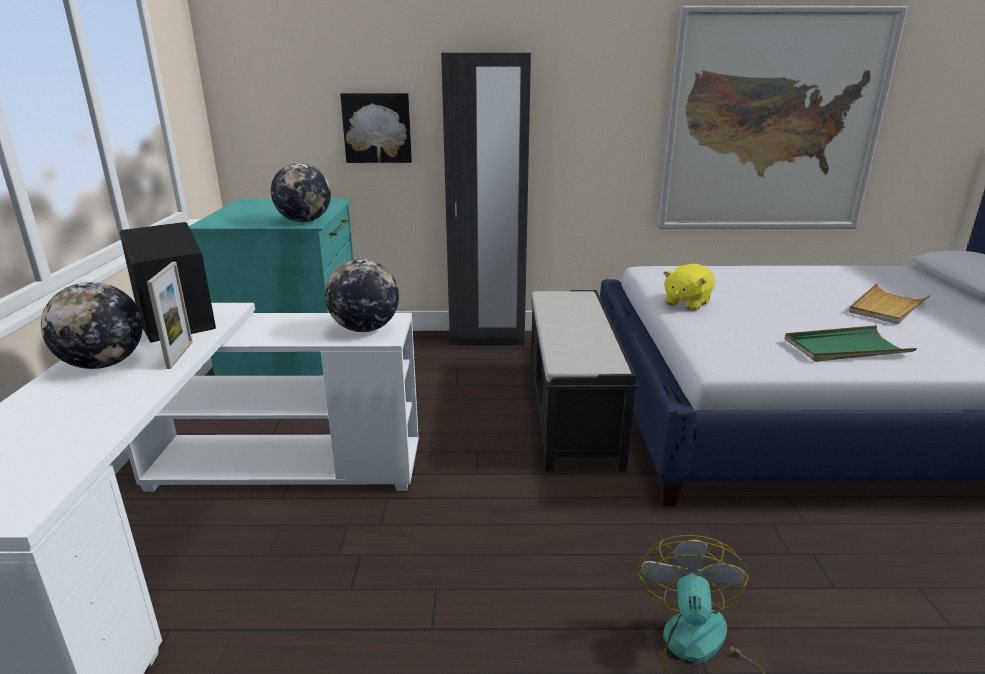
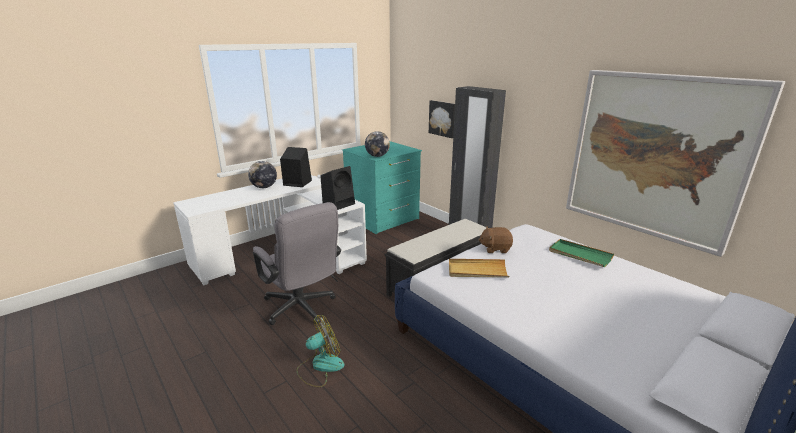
camera: 50 degrees right, 0 degrees up
picture frame [147,262,193,369] -> none
globe [325,259,399,332] -> black speaker [320,166,355,210]
yellow plush toy [663,264,714,311] -> brown plush toy [478,226,513,253]
green tray [785,325,917,362] -> green tray moved to [549,239,614,267]
beige tray [849,284,930,324] -> beige tray moved to [449,259,509,278]
none -> grey office chair [253,202,341,325]

